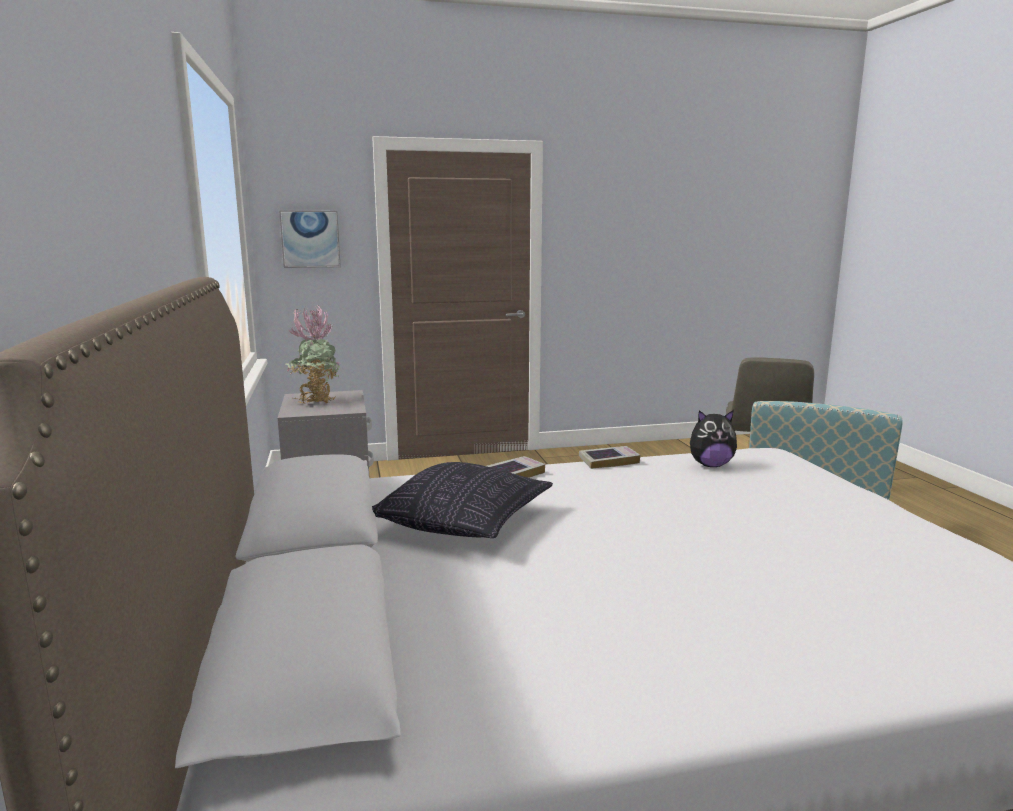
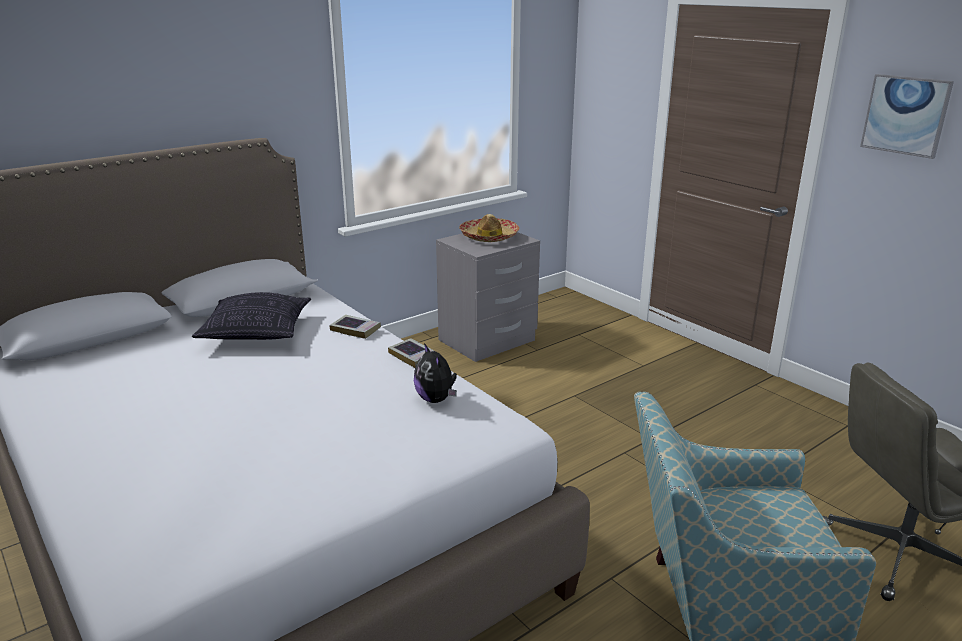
camera: 65 degrees right, 10 degrees up
picture [279,210,341,268] -> picture moved to [860,74,954,159]
potted plant [285,305,340,404] -> hat [459,214,519,242]

